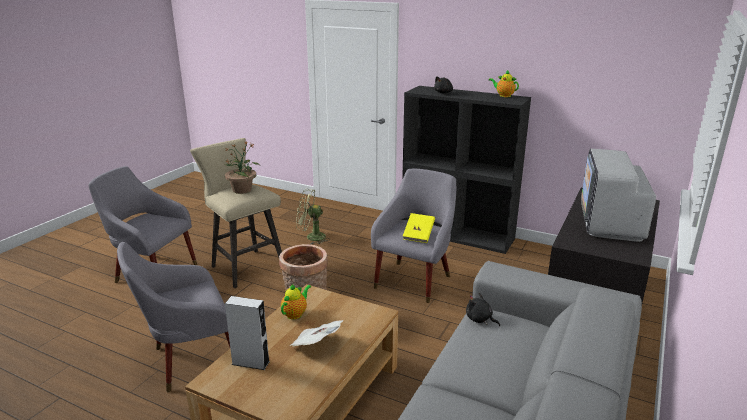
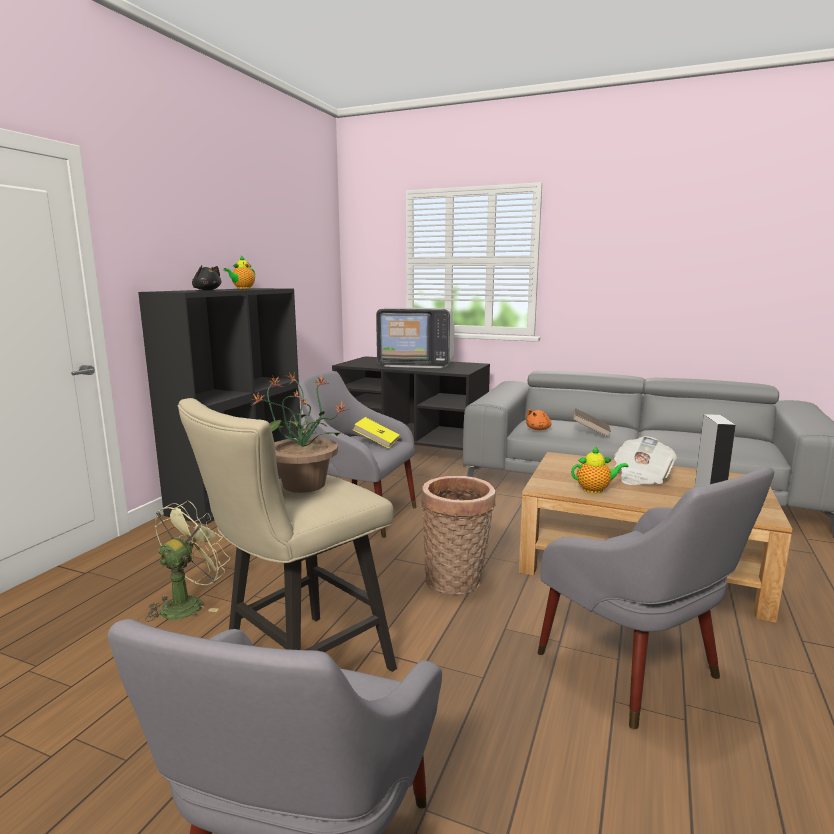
camera: 95 degrees left, 10 degrees down
teapot [281,284,311,319] -> teapot turned 150 degrees clockwise [571,447,629,493]
green fan [296,189,330,244] -> green fan turned 150 degrees counterclockwise [145,501,230,622]
black plush toy [466,293,500,326] -> orange plush toy [526,409,552,430]
none -> brown book [573,409,611,437]

